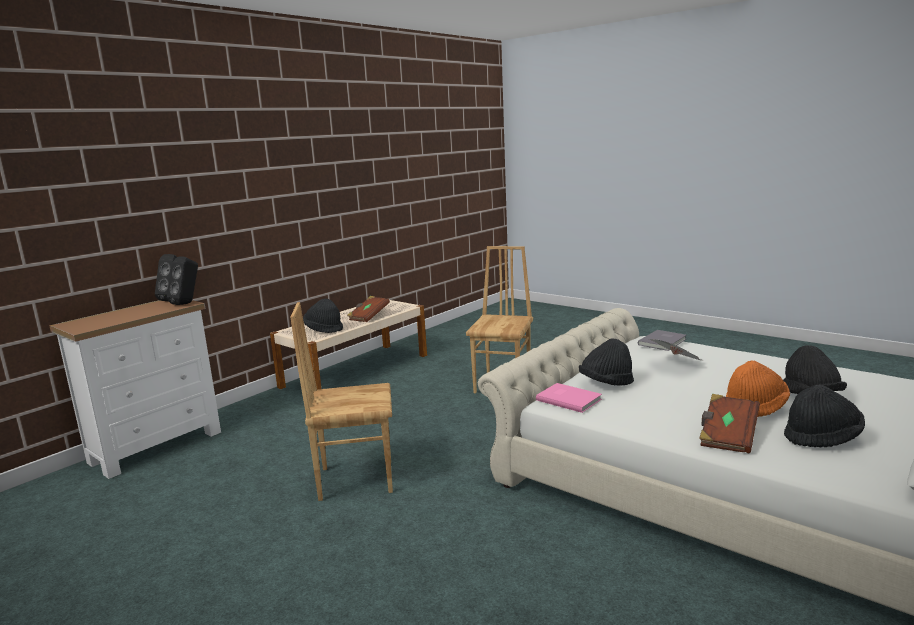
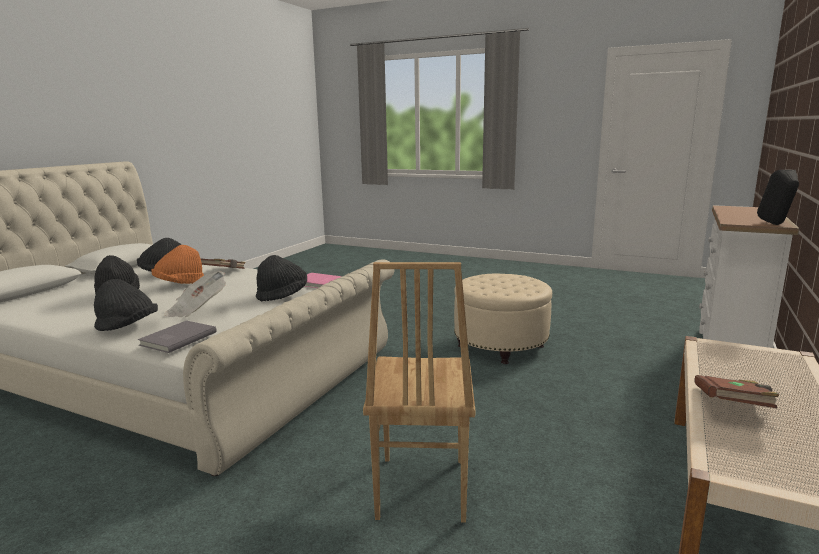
camera: 165 degrees right, 0 degrees up
black speaker [167,256,198,305] -> none
brown chair [290,302,393,501] -> beige ottoman [454,274,552,364]
black hat [303,298,343,333] -> black hat moved to [94,279,158,331]

